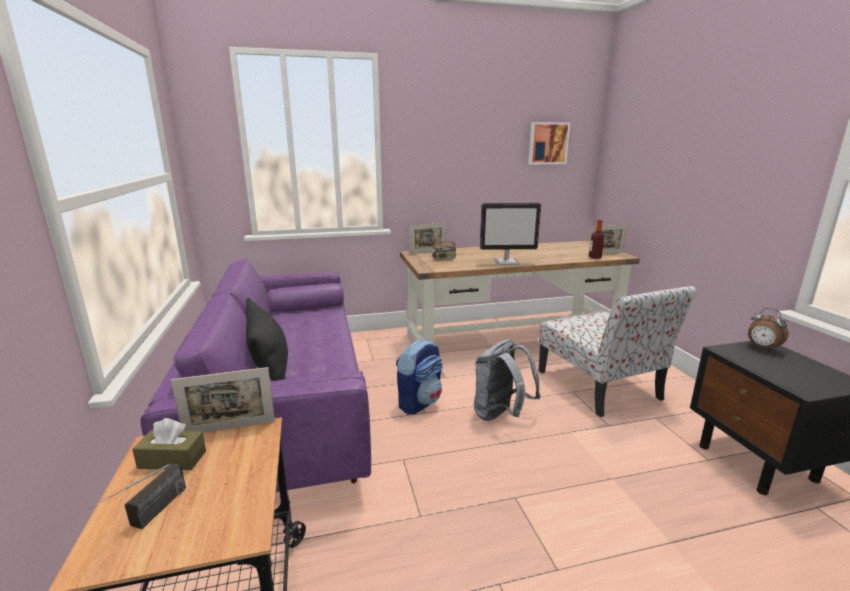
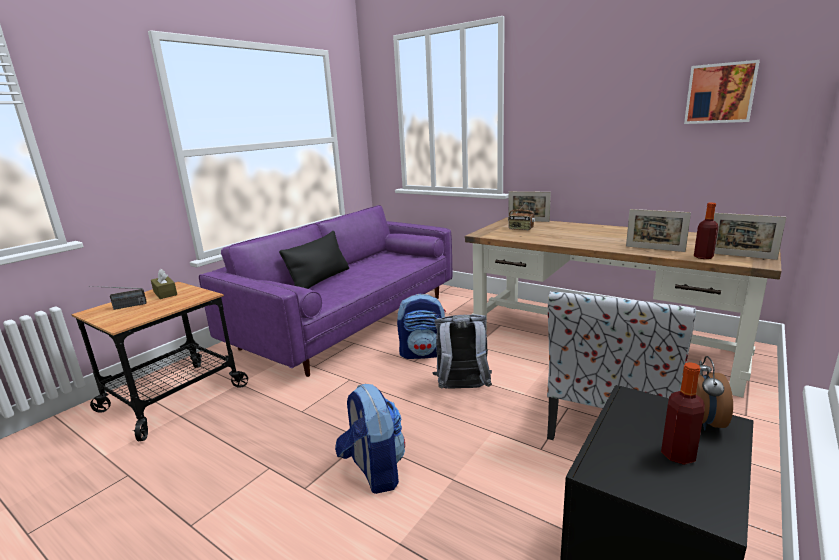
camera: 50 degrees right, 0 degrees up
picture frame [171,367,275,433] -> picture frame moved to [626,209,691,252]
monitor [480,203,541,265] -> none
none -> backpack [335,384,405,494]
none -> bottle [661,362,705,465]

